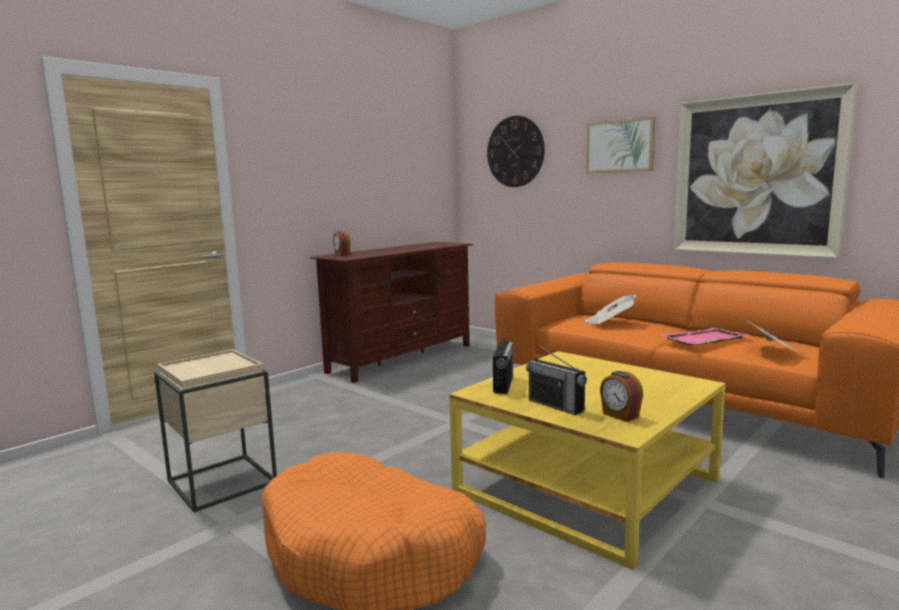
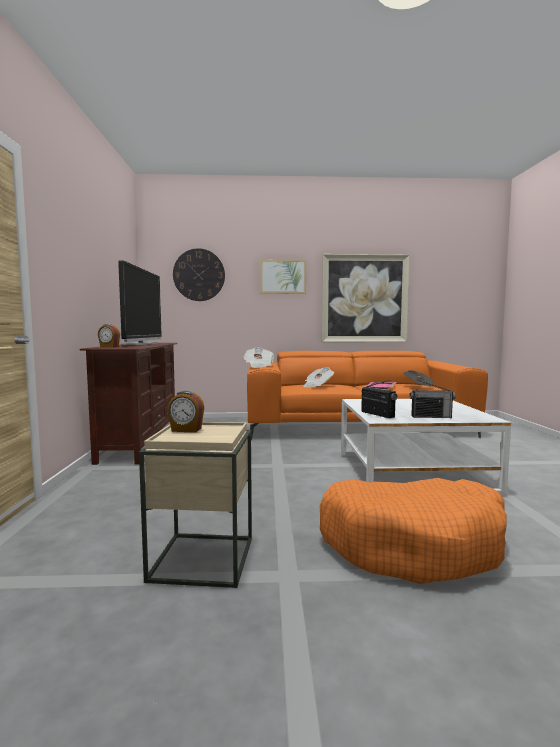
camera: 45 degrees left, 5 degrees down
yellow coffee table [449,351,725,571] -> white coffee table [341,399,511,496]
alarm clock [600,371,643,422] -> alarm clock moved to [167,391,204,433]
none -> television [118,260,162,345]
none -> newspaper [243,347,274,368]

